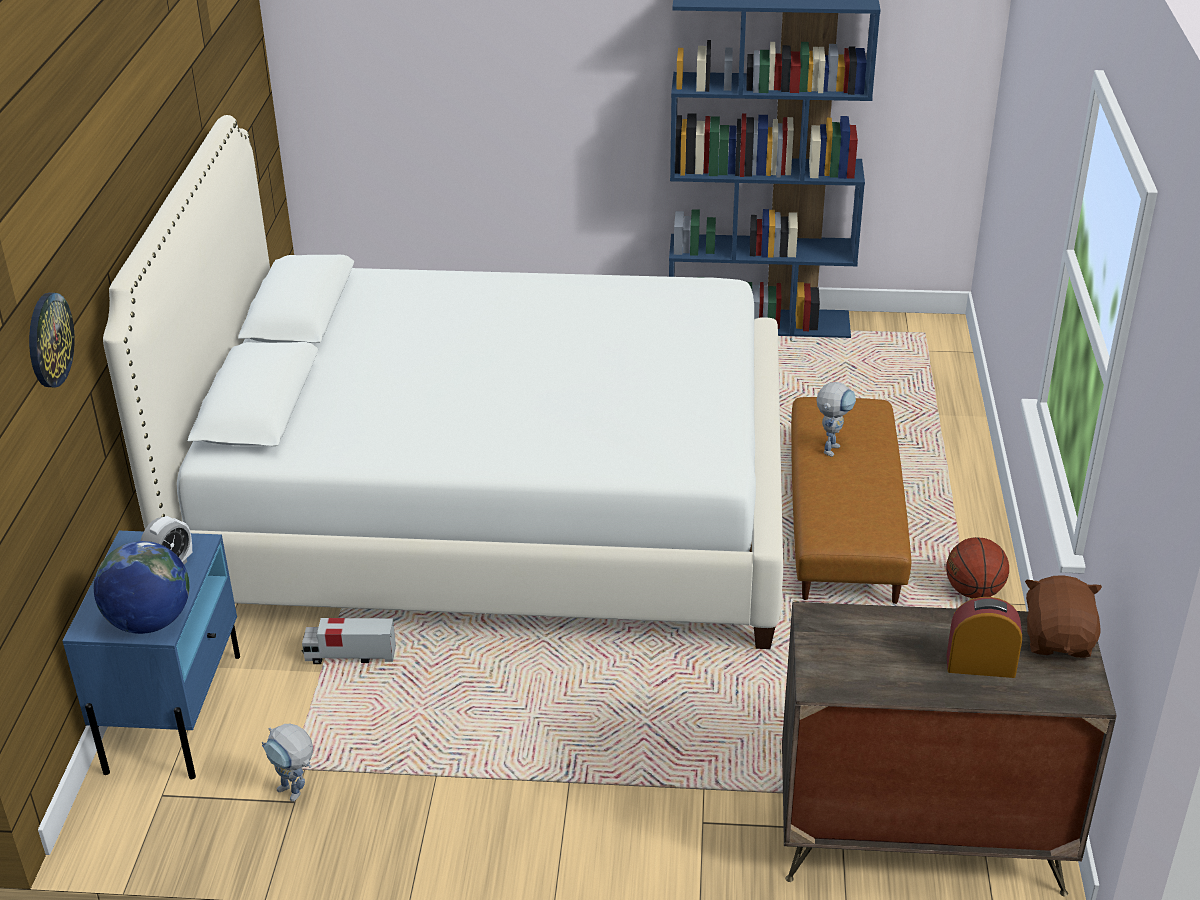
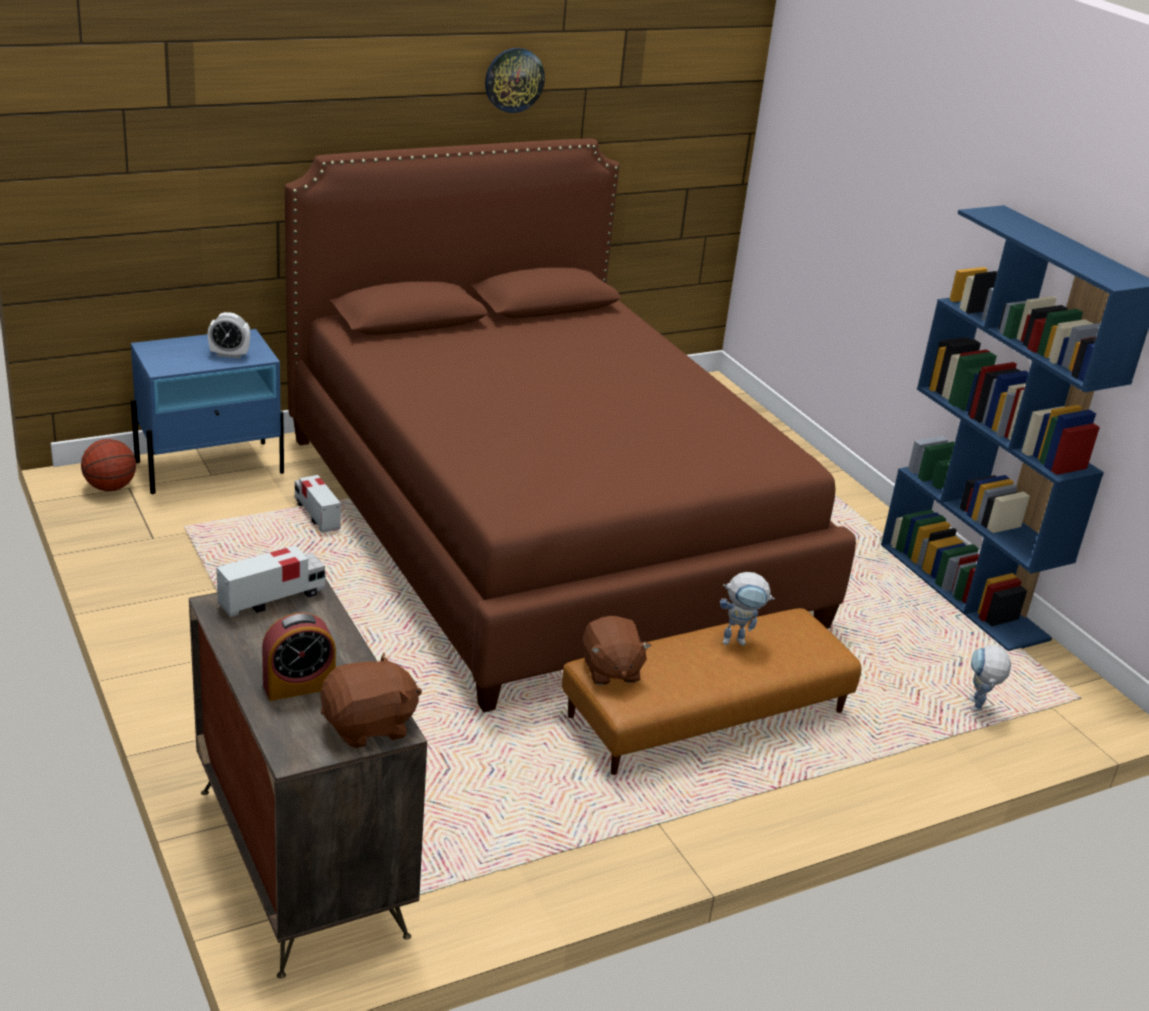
camera: 55 degrees right, 5 degrees down
wall clock [29,293,74,387] -> wall clock moved to [485,48,545,113]
globe [94,541,189,634] -> none
white bed [103,115,783,649] -> brown bed [285,138,856,712]
toy robot [261,724,313,802] -> toy robot moved to [969,645,1011,711]
basketball [946,537,1009,599] -> basketball moved to [81,439,136,491]
alarm clock [947,597,1022,678] -> alarm clock turned 90 degrees clockwise [262,613,336,701]
none -> toy truck [216,546,326,617]
none -> brown plush toy [583,616,651,685]

